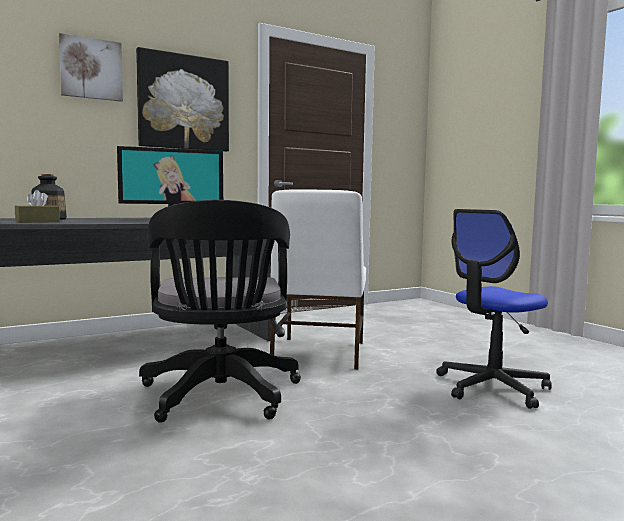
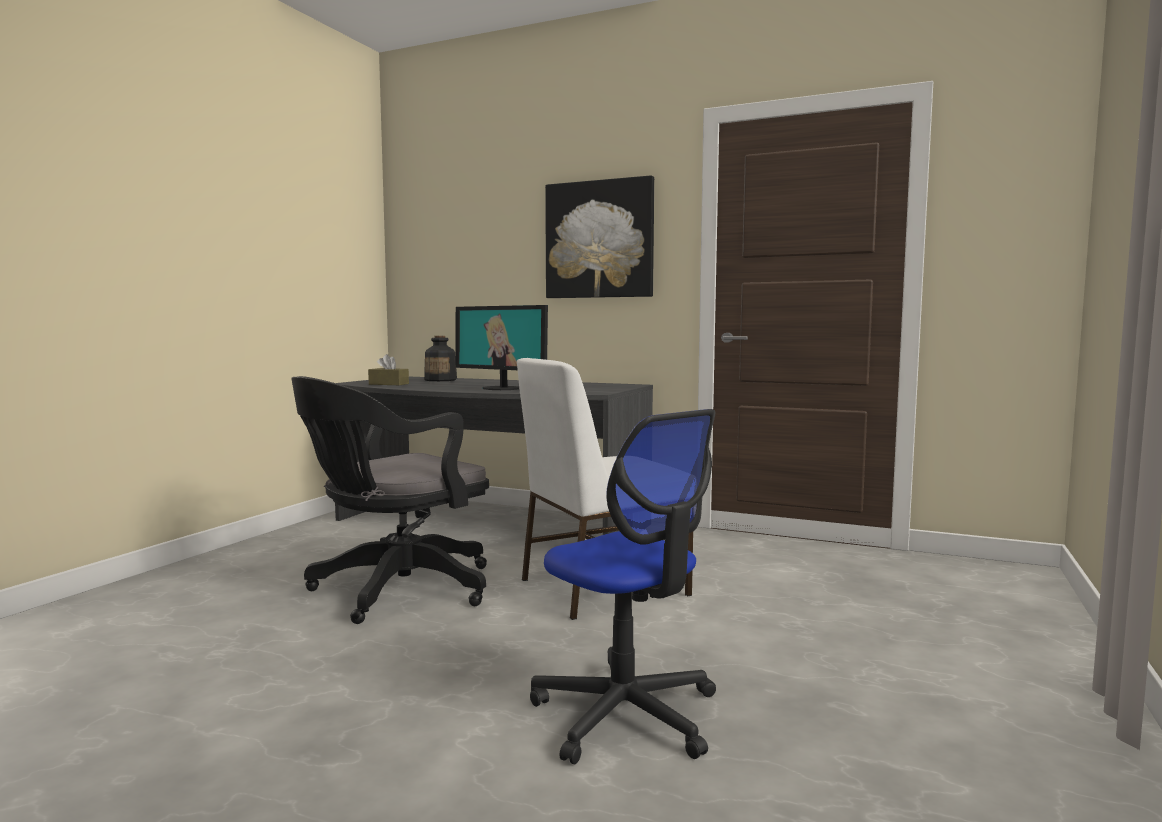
camera: 55 degrees right, 0 degrees up
picture [59,33,123,102] -> none
office chair [436,209,552,409] -> office chair turned 150 degrees counterclockwise [530,409,716,764]

